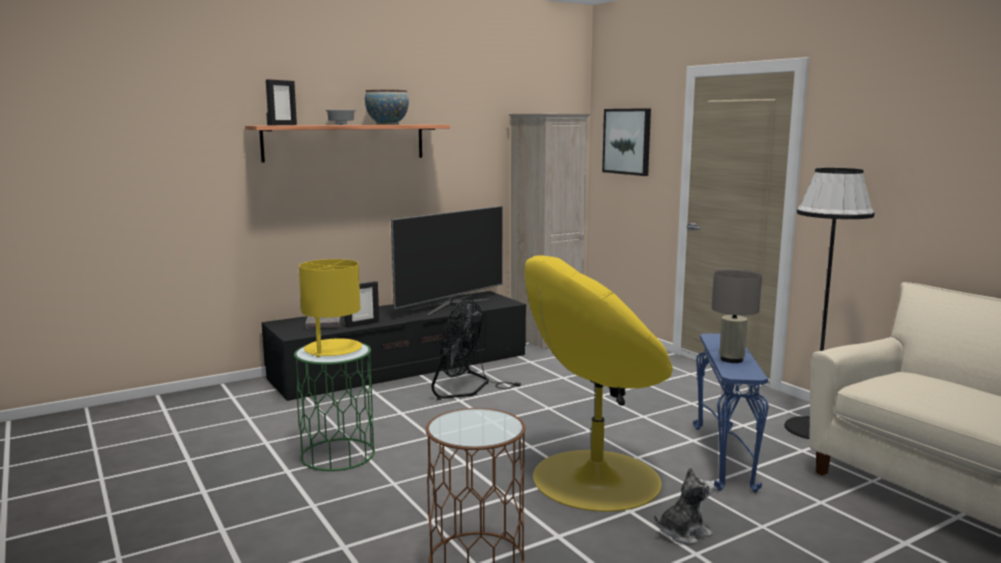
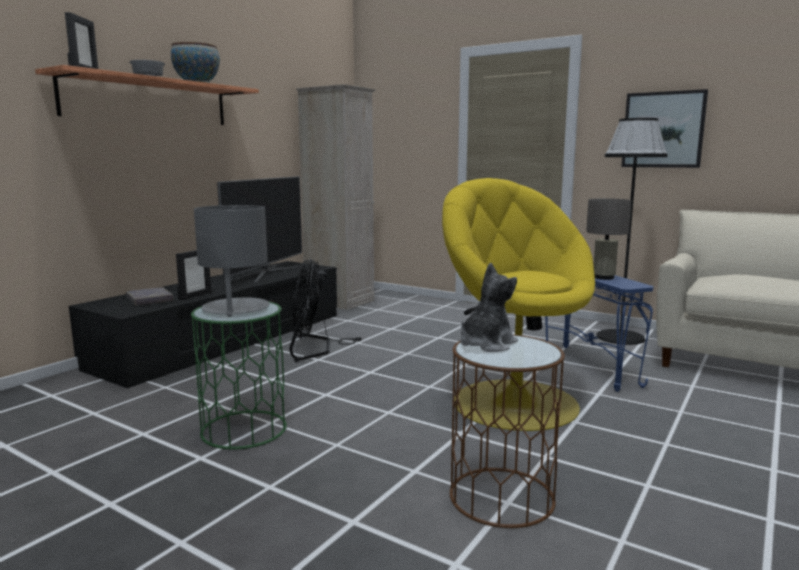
camera: 25 degrees left, 0 degrees up
yellow table lamp [299,259,362,357] -> grey table lamp [194,205,270,317]
yellow armchair [524,255,673,512] -> yellow armchair turned 105 degrees clockwise [442,178,595,431]
picture [602,108,651,176] -> picture moved to [621,89,708,168]
plush toy [654,467,714,544] -> plush toy moved to [460,263,518,352]

